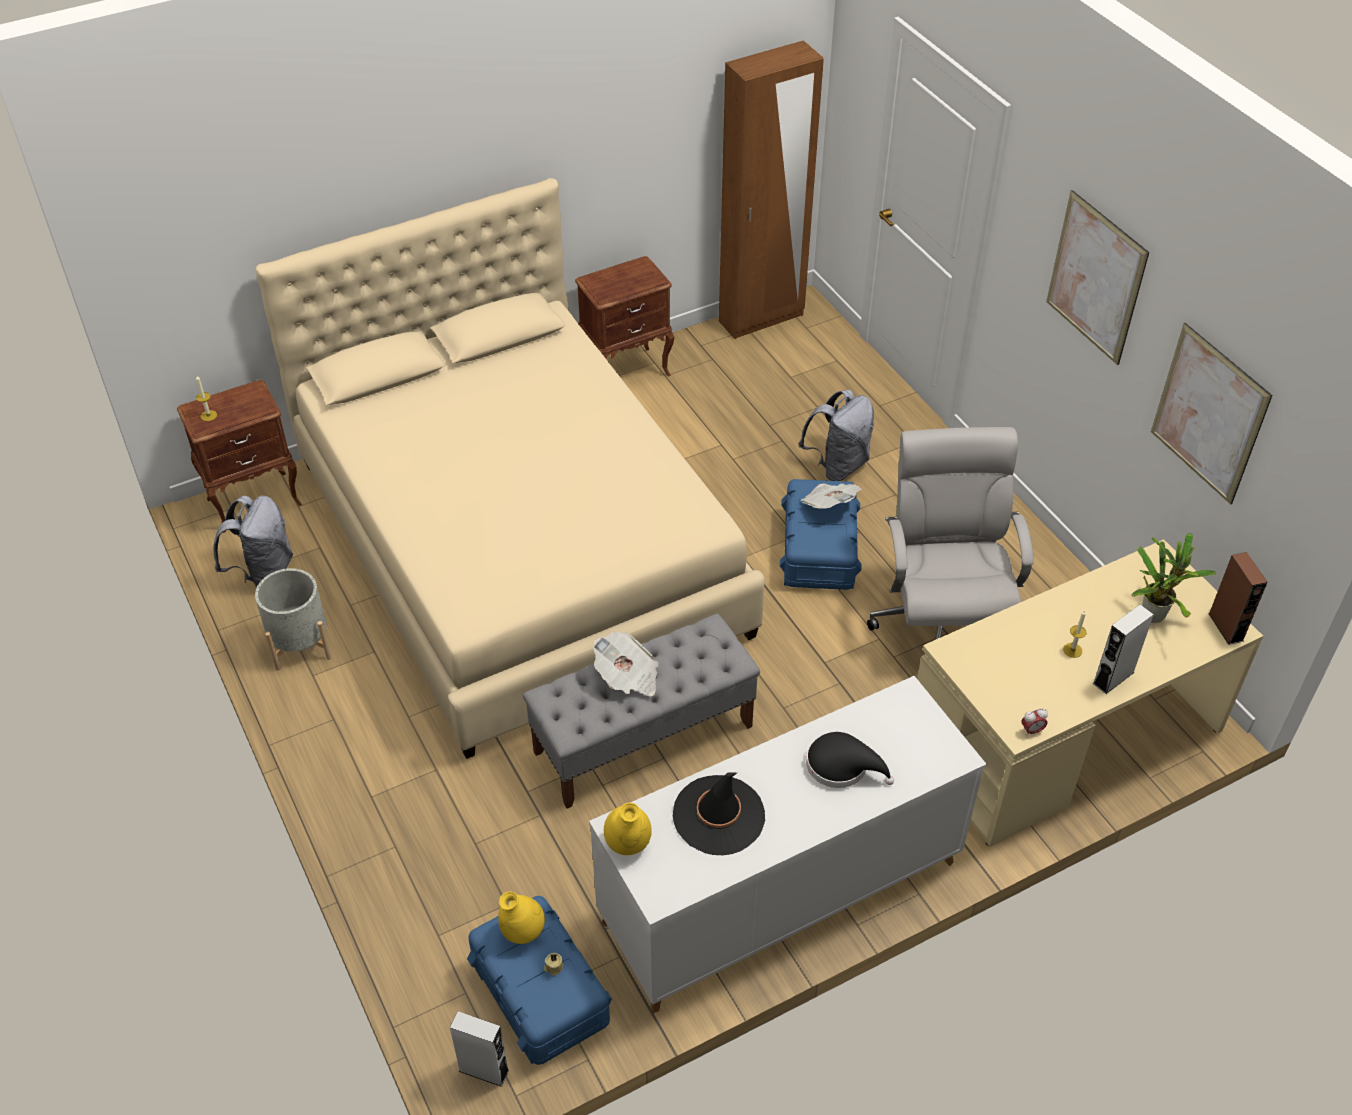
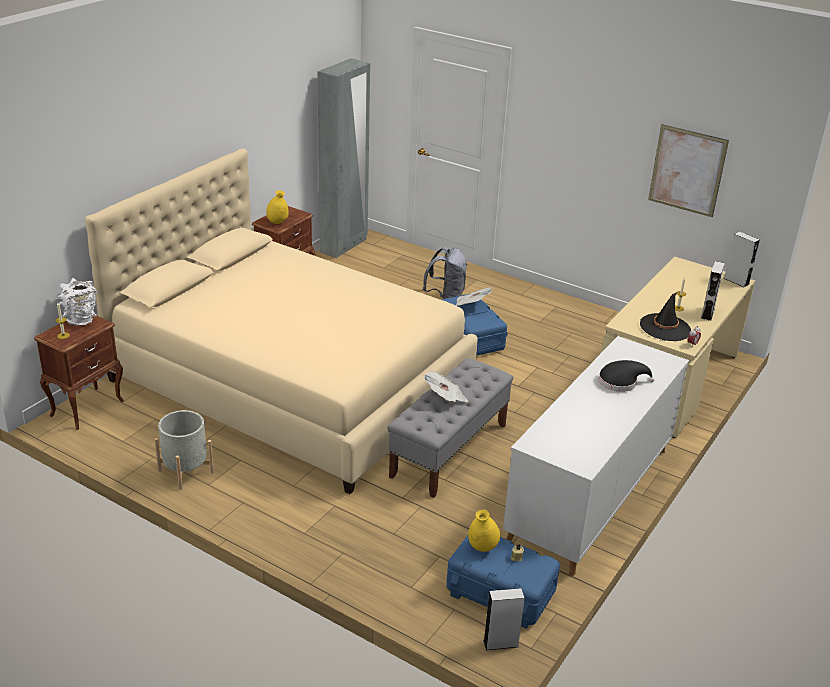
camera: 30 degrees left, 15 degrees down
grey backpack [214,496,293,588] -> none
yellow vase [604,803,652,855] -> yellow vase moved to [266,190,289,224]
black hat [673,772,765,855] -> black hat moved to [640,292,691,341]
brown wardrobe [719,40,824,339] -> grey wardrobe [318,58,370,258]
grey office chair [867,427,1034,640] -> none
picture [1046,190,1149,365] -> none
potted plant [1132,533,1216,623] -> none
brown speaker [1208,552,1268,645] -> grey speaker [723,232,760,288]
none -> white vase [56,278,97,326]

